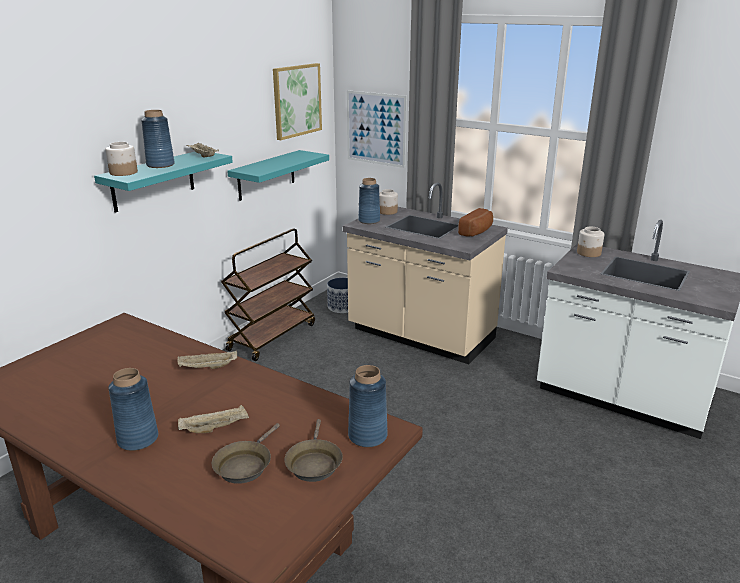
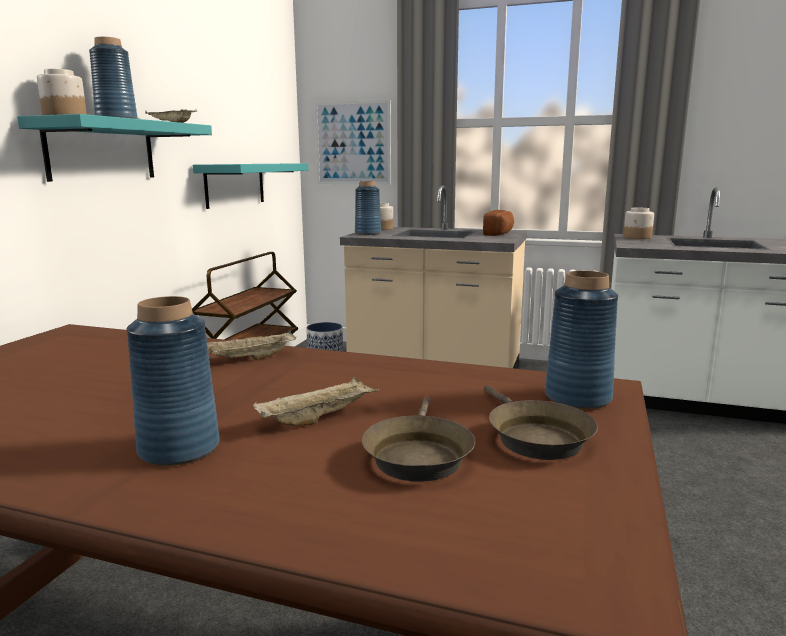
camera: 15 degrees left, 10 degrees down
picture [273,63,322,140] -> none

